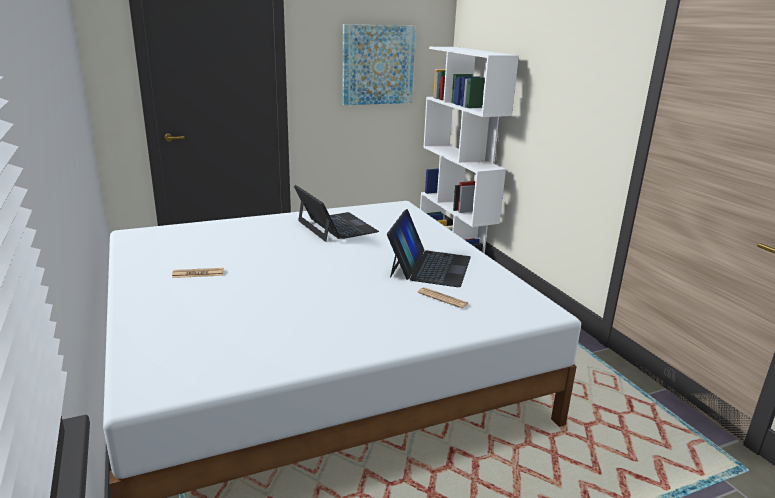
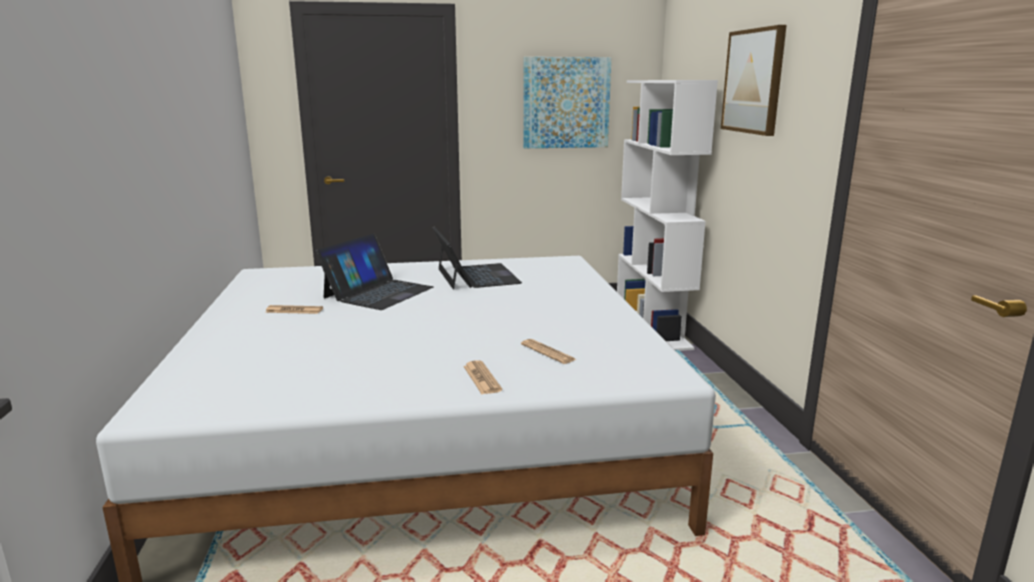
camera: 15 degrees right, 5 degrees down
laptop [387,209,471,287] -> laptop moved to [316,233,434,310]
none -> newspaper [463,360,502,394]
none -> picture [721,25,787,136]

